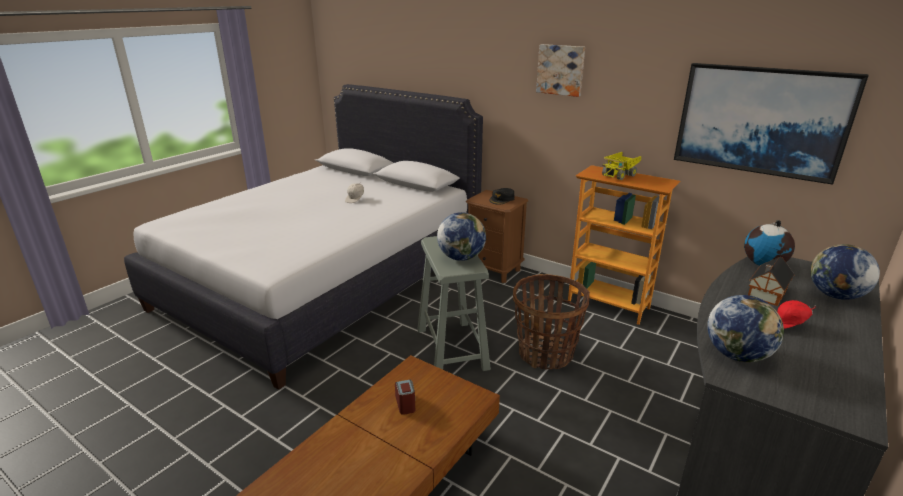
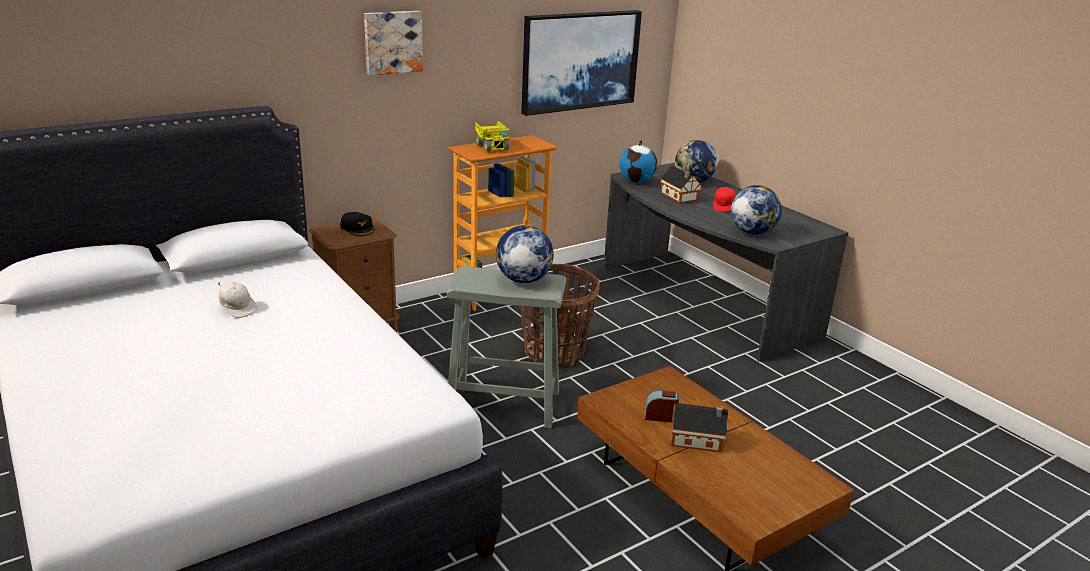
camera: 70 degrees left, 0 degrees up
none -> toy house [671,403,728,452]

